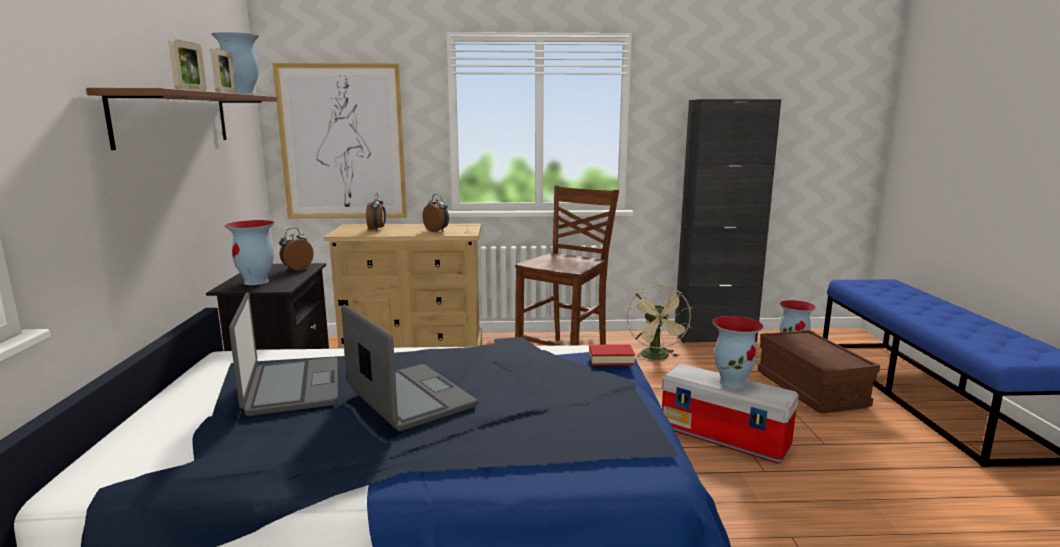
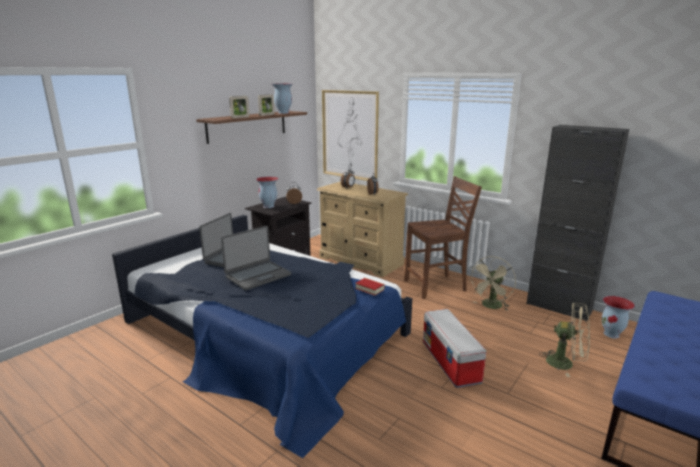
camera: 40 degrees right, 5 degrees up
laptop [341,304,478,431] -> laptop turned 45 degrees clockwise [221,226,291,290]
vase [713,316,764,388] -> none
brown storage box [758,330,880,413] -> beige fan [540,303,590,377]

